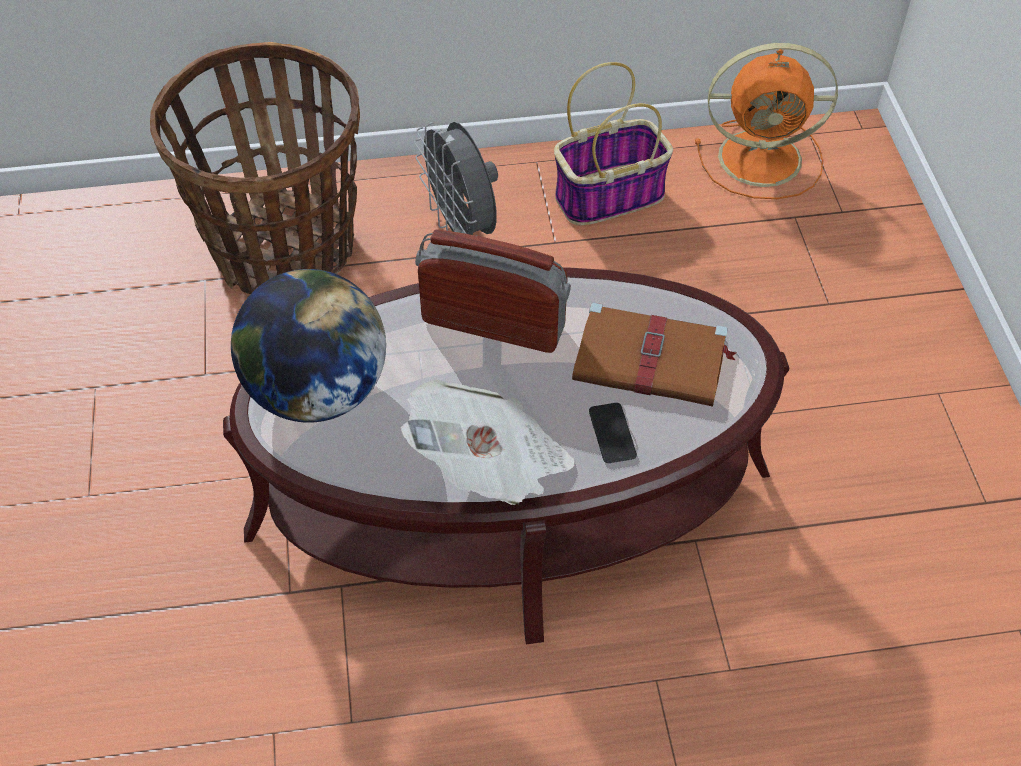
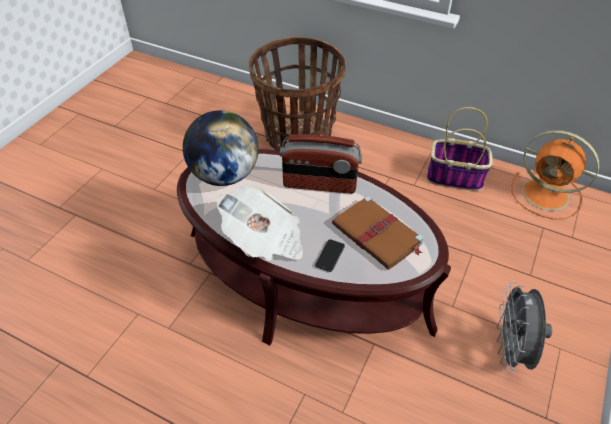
camera: 35 degrees right, 5 degrees down
grey fan [414,122,498,236] -> grey fan moved to [497,281,552,373]
radio [415,229,571,353] -> radio turned 135 degrees clockwise [280,134,362,194]

